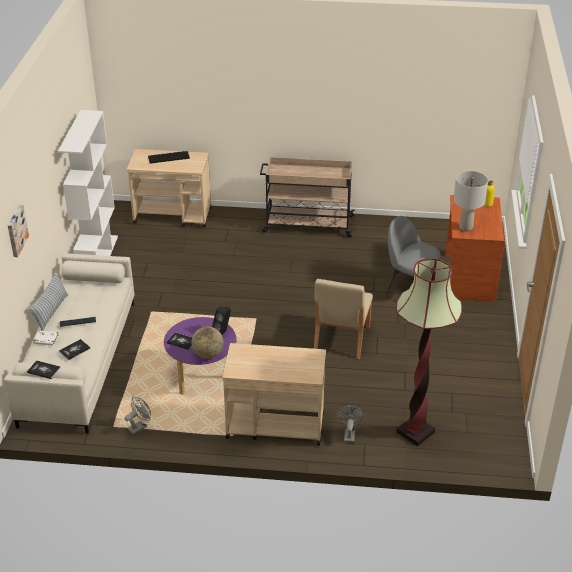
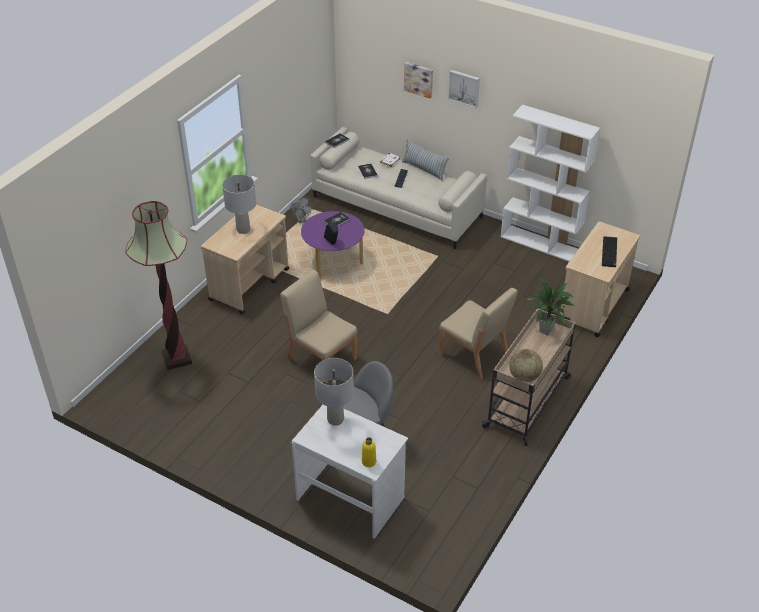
camera: 115 degrees right, 5 degrees up
globe [191,326,224,359] -> globe moved to [509,349,543,382]
grey fan [336,405,366,443] -> none
brown desk [445,195,505,302] -> white desk [291,405,408,539]
none -> grey table lamp [222,175,256,234]
none -> beige chair [439,288,518,380]
none -> picture [448,70,480,108]
none -> potted plant [526,278,575,335]

